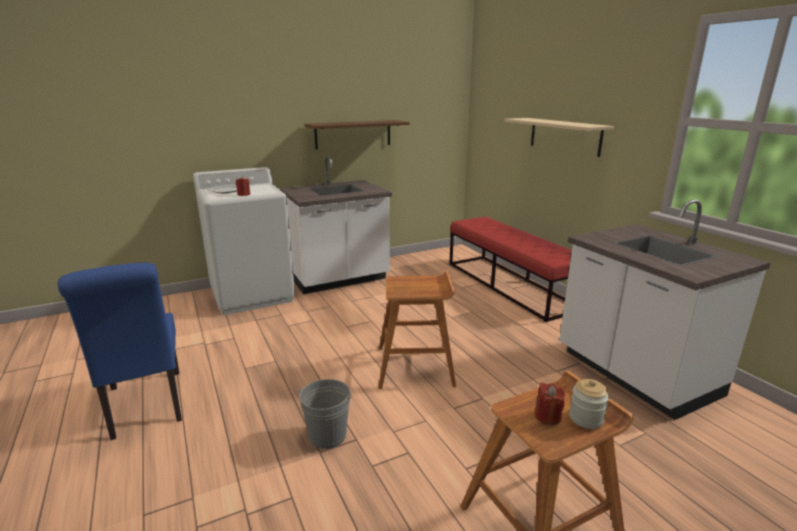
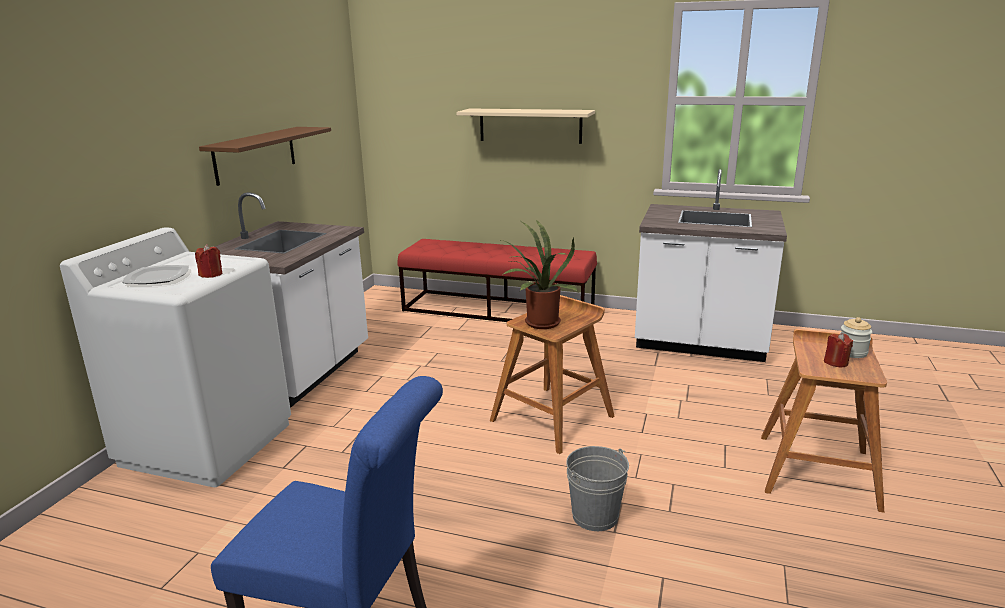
camera: 45 degrees left, 0 degrees up
none -> potted plant [501,219,578,329]

